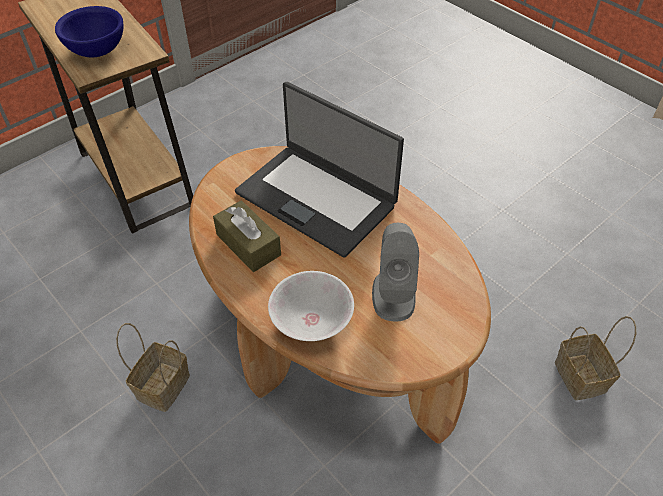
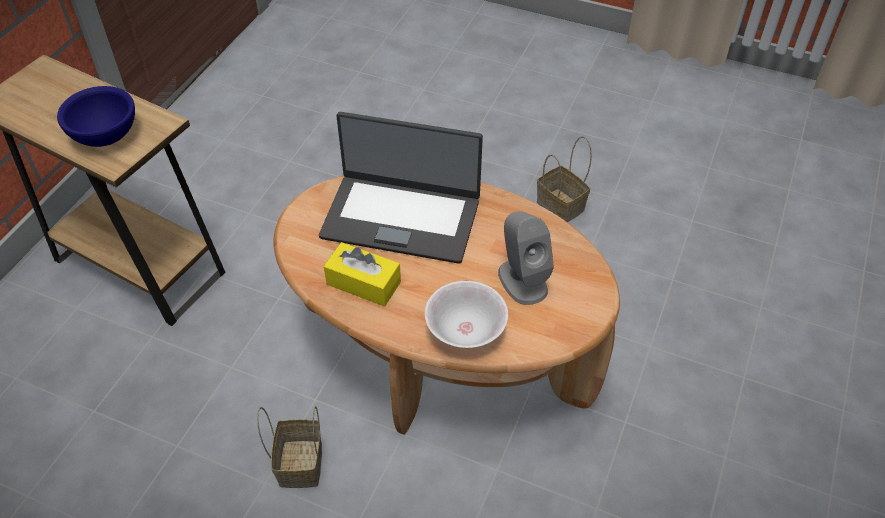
camera: 25 degrees left, 0 degrees up
brown tissue box [213,200,281,272] -> yellow tissue box [324,242,401,307]
basket [555,316,636,400] -> basket moved to [537,136,592,222]

